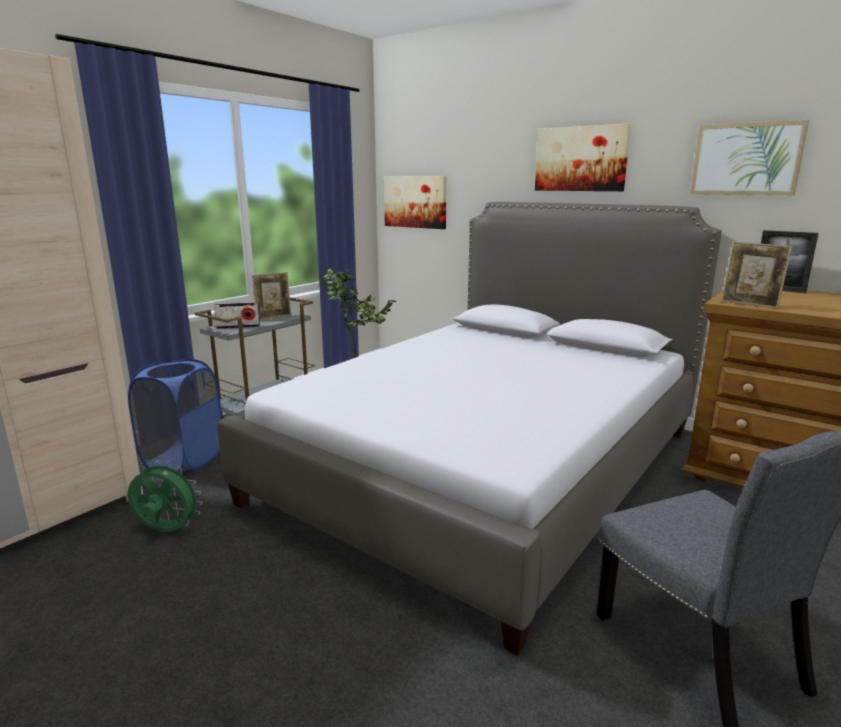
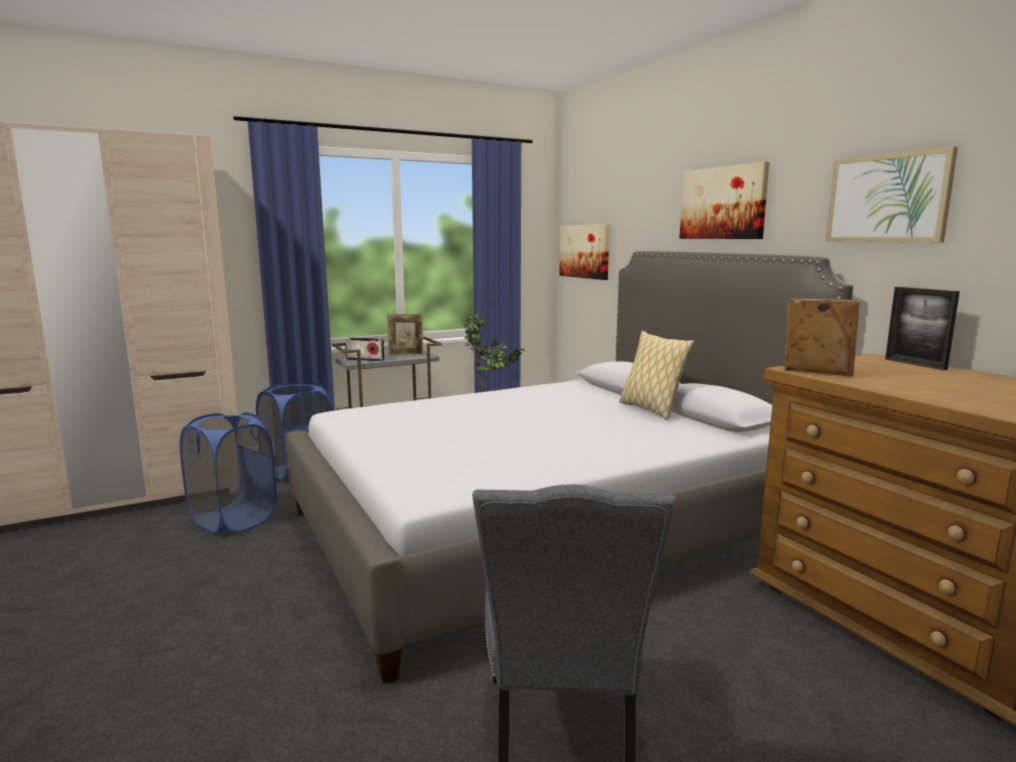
camera: 25 degrees right, 5 degrees down
green fan [128,460,202,532] -> blue laundry basket [180,412,277,534]
picture frame [721,241,792,309] -> picture frame turned 150 degrees clockwise [784,299,860,377]
none -> pillow [619,331,694,420]

